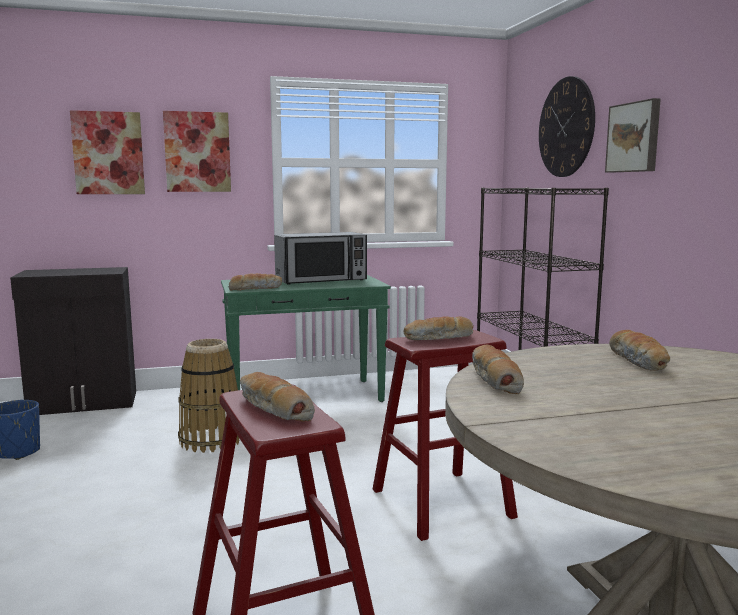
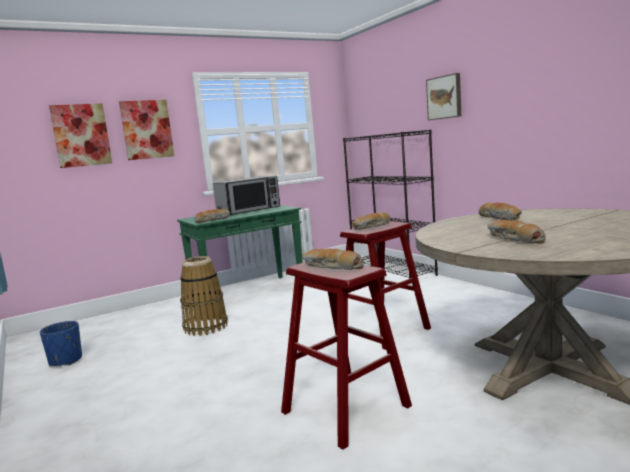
camera: 15 degrees left, 0 degrees up
black cabinet [10,267,136,415] -> none
bread [472,344,524,394] -> bread moved to [488,220,546,244]
wall clock [539,76,595,177] -> none

